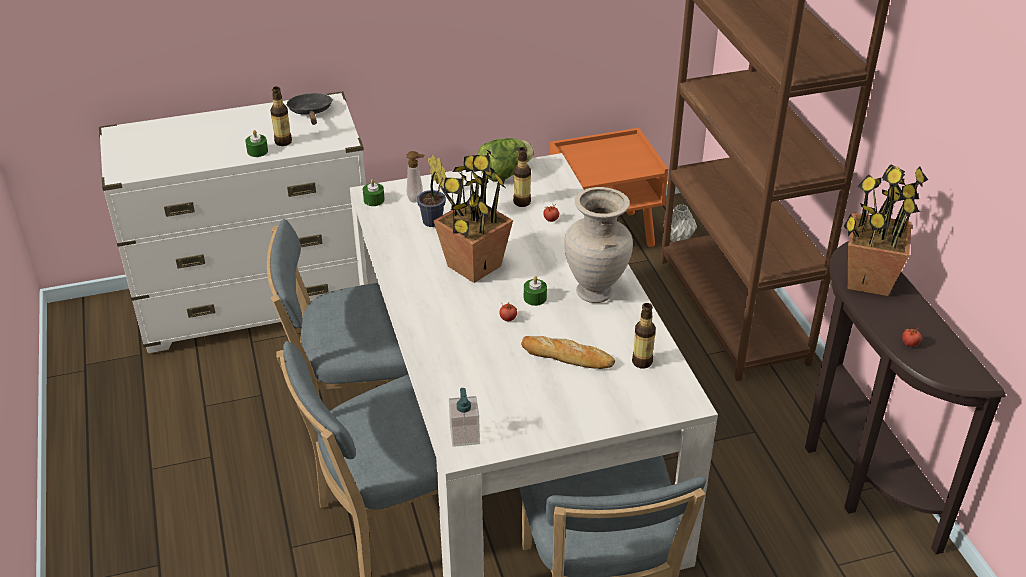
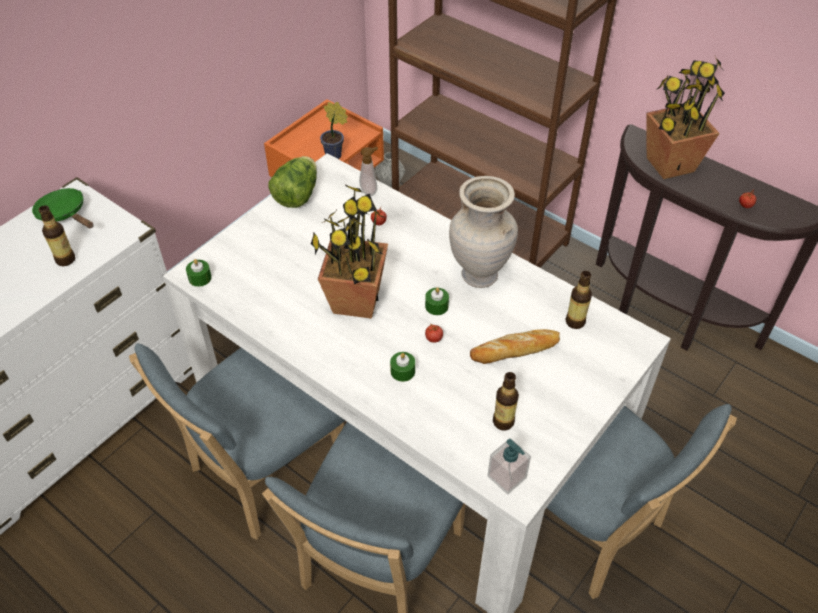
camera: 35 degrees left, 10 degrees up
green candle [245,130,268,157] -> green candle moved to [390,352,415,382]
black frying pan [286,93,333,125] -> green frying pan [32,188,94,228]
soap dispenser [407,151,425,203] -> soap dispenser moved to [359,147,378,196]
potted plant [417,155,447,227] -> potted plant moved to [320,102,348,159]
bottle [513,147,531,207] -> bottle moved to [493,372,519,430]

